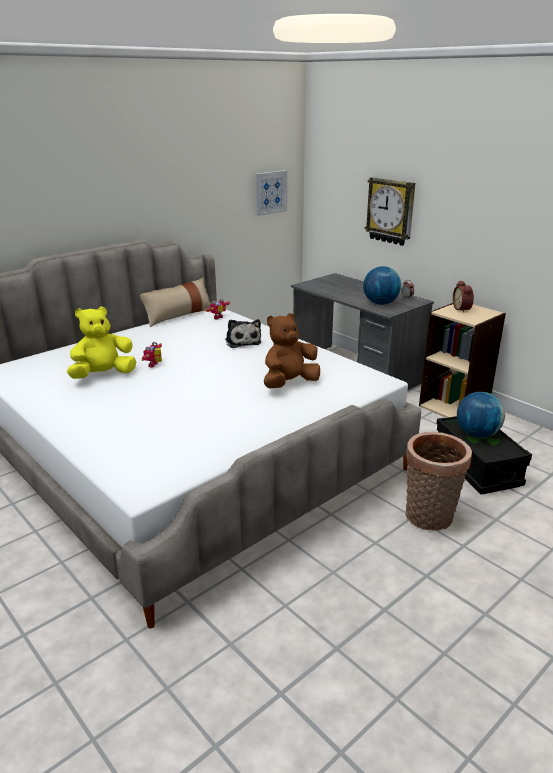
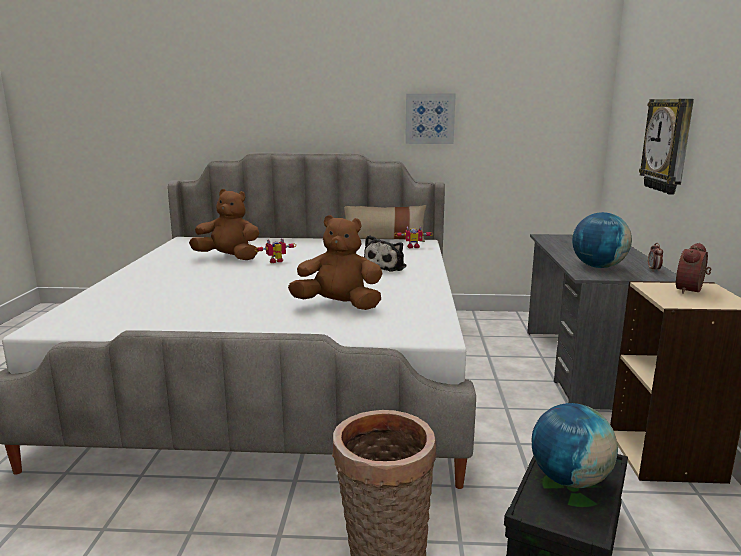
camera: 45 degrees right, 10 degrees down
yellow plush toy [67,306,136,379] -> brown plush toy [189,189,259,260]
picture [255,170,287,216] -> picture moved to [405,94,456,144]

